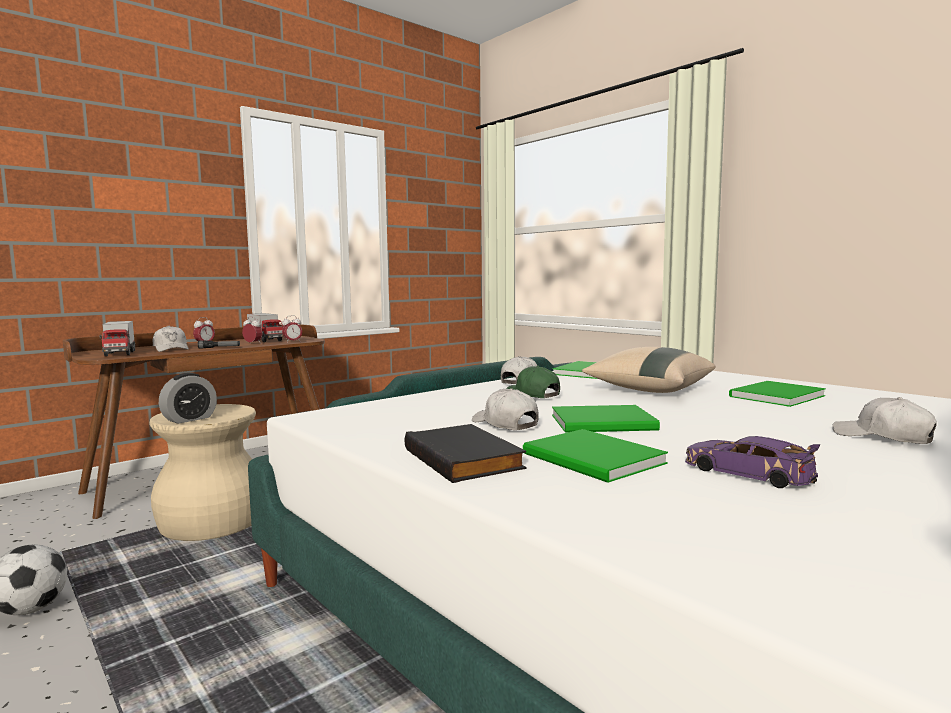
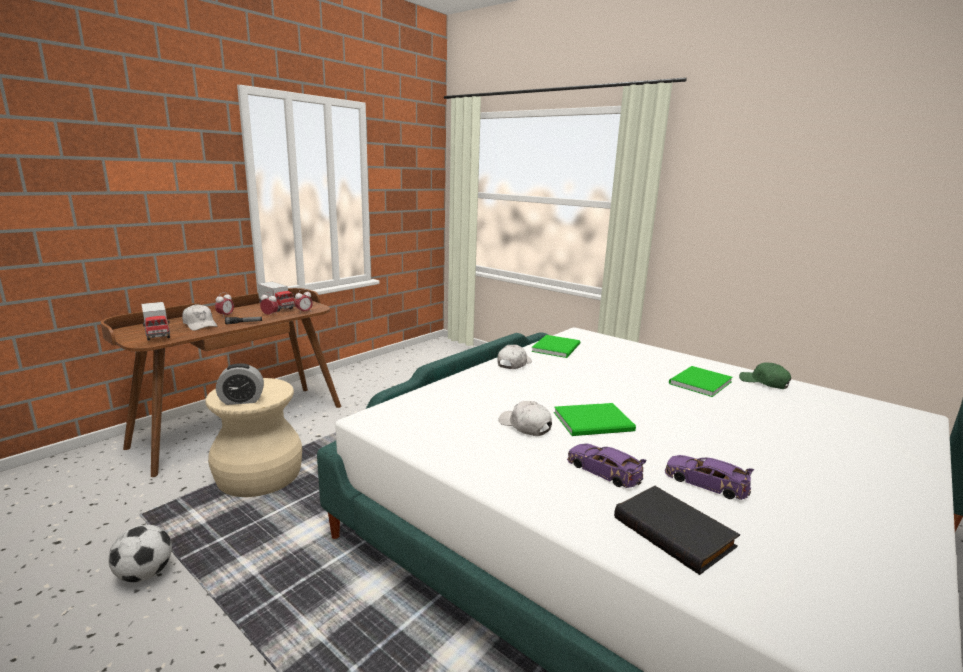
camera: 10 degrees left, 10 degrees up
alarm clock [159,373,217,424] -> alarm clock turned 45 degrees clockwise [216,363,264,405]
black book [405,424,527,483] -> black book moved to [614,486,740,575]
green cap [506,366,560,398] -> green cap moved to [739,363,791,389]
green book [523,429,668,483] -> purple toy car [567,443,647,488]
beige pillow [582,347,716,393] -> none
white cap [832,397,937,444] -> none

